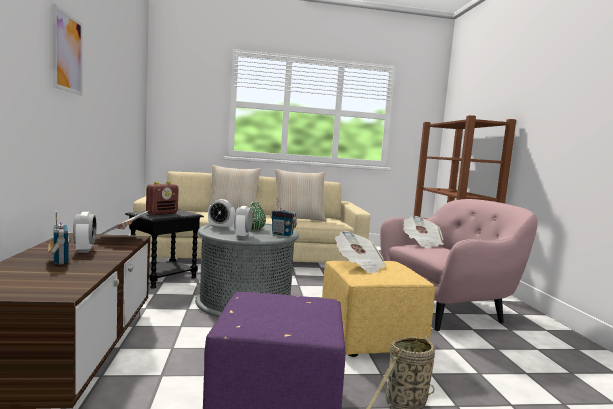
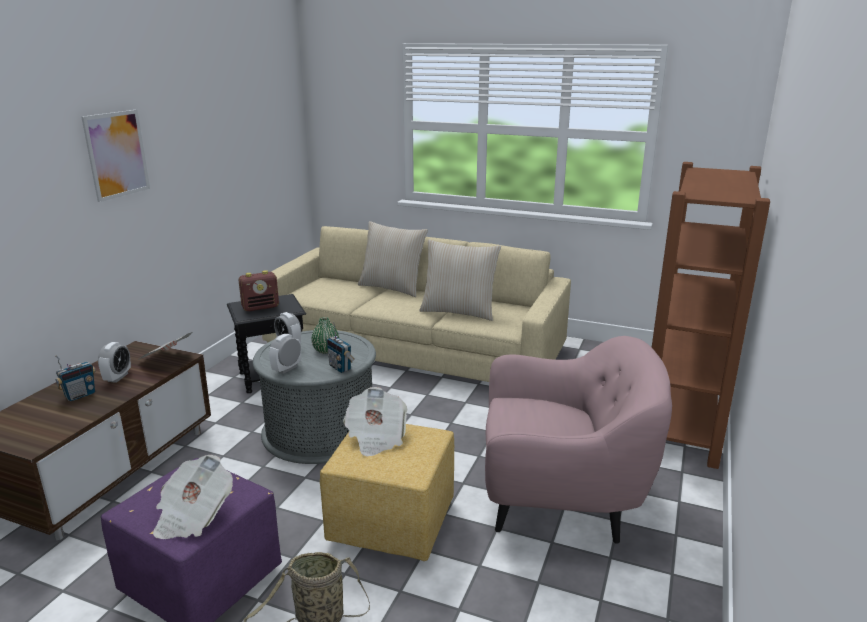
camera: 30 degrees right, 15 degrees up
radio [48,211,71,265] -> radio turned 45 degrees clockwise [55,355,96,401]
newspaper [403,216,444,248] -> newspaper moved to [153,455,233,539]

